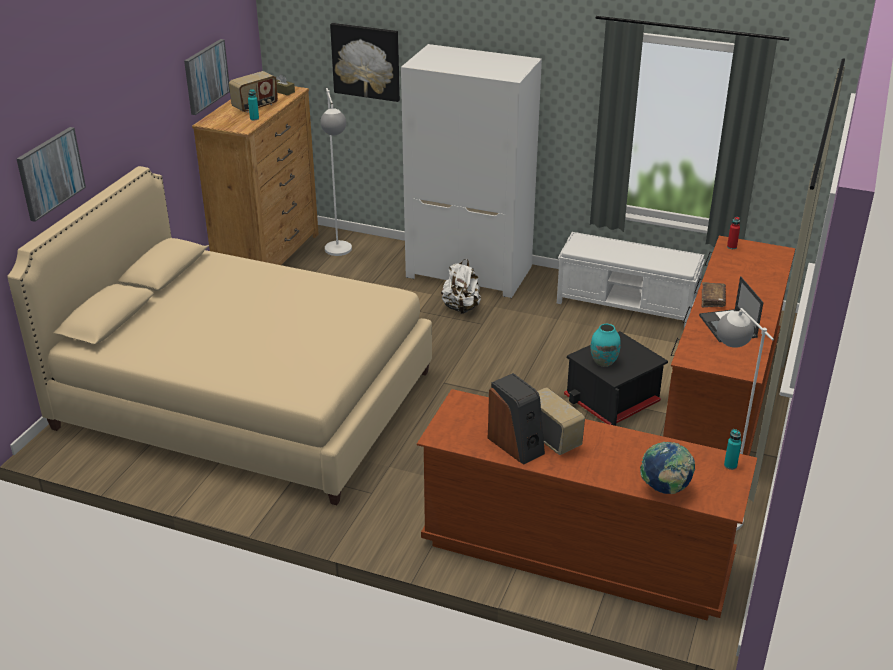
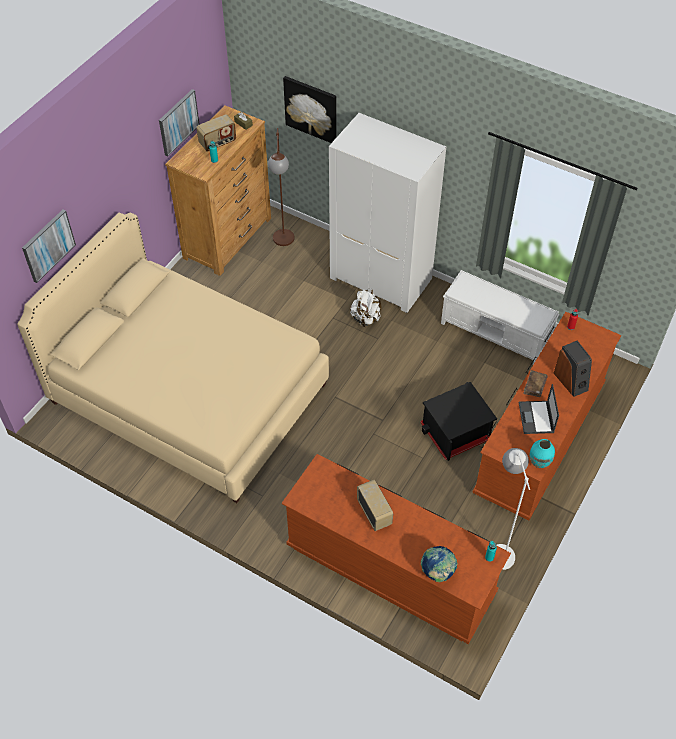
camera: 10 degrees right, 20 degrees up
white floor lamp [320,88,352,256] -> brown floor lamp [268,128,294,246]
speaker [488,373,545,465] -> speaker moved to [554,341,592,397]
turquoise vase [590,324,621,367] -> turquoise vase moved to [530,439,555,468]

